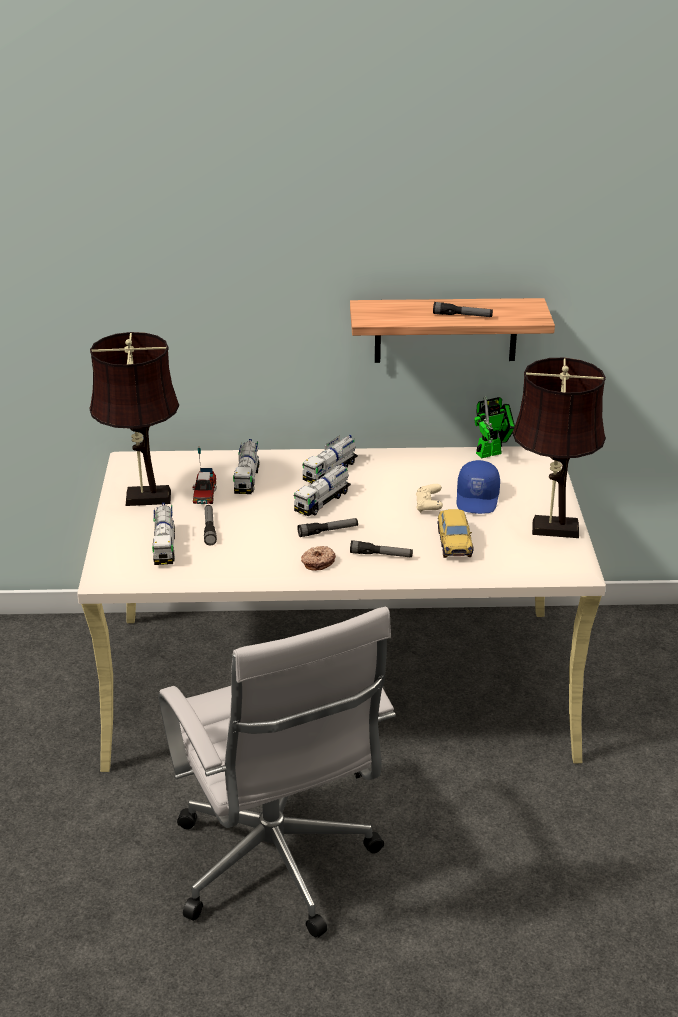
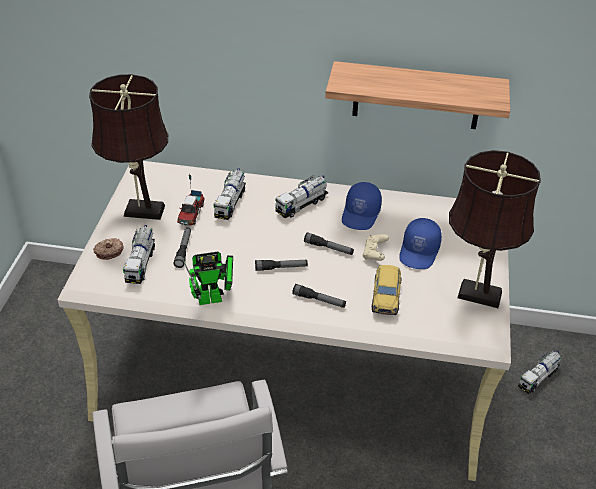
camera: 10 degrees right, 10 degrees up
toy truck [294,463,351,516] -> toy truck moved to [518,351,561,394]
donut [301,546,336,571] -> donut moved to [93,238,124,260]
flashlight [433,302,493,317] -> flashlight moved to [304,232,354,255]
toy robot [474,396,515,459] -> toy robot moved to [184,252,233,305]
none -> blue cap [342,182,382,230]

